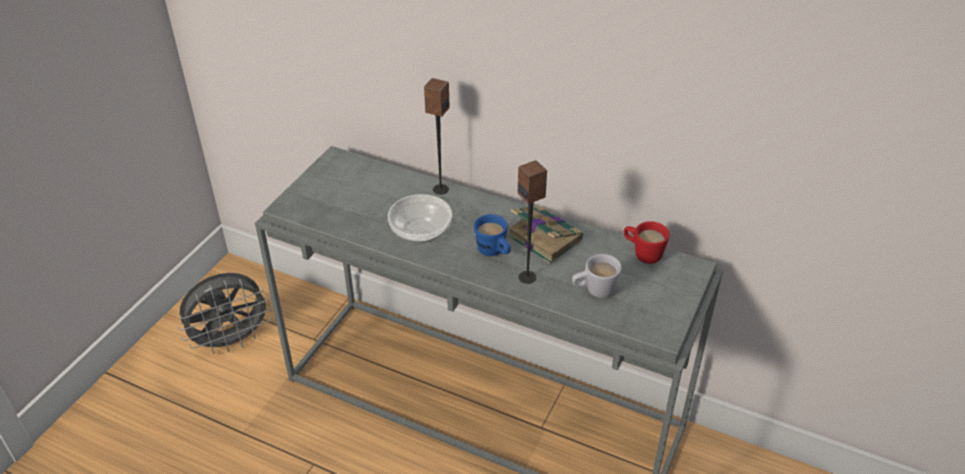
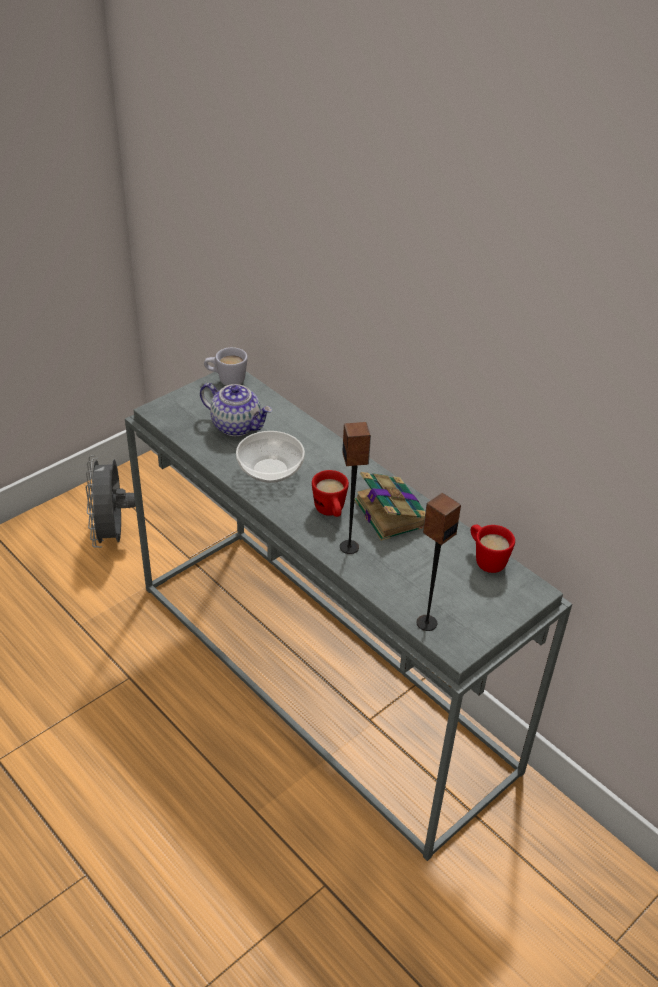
camera: 20 degrees right, 0 degrees up
grey fan [178,273,273,354] -> grey fan turned 90 degrees clockwise [86,455,136,548]
speaker [424,78,450,195] -> speaker moved to [417,493,461,631]
blue mug [474,214,511,256] -> red mug [312,470,349,517]
white mug [572,254,622,298] -> white mug moved to [204,347,248,386]
none -> teapot [200,383,272,436]

